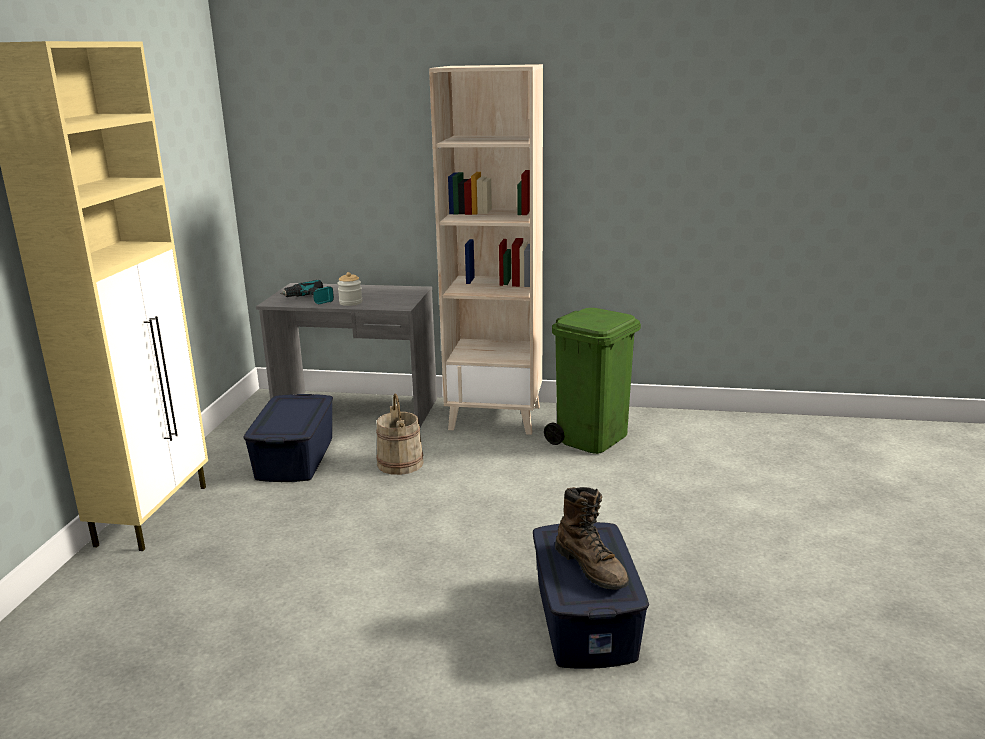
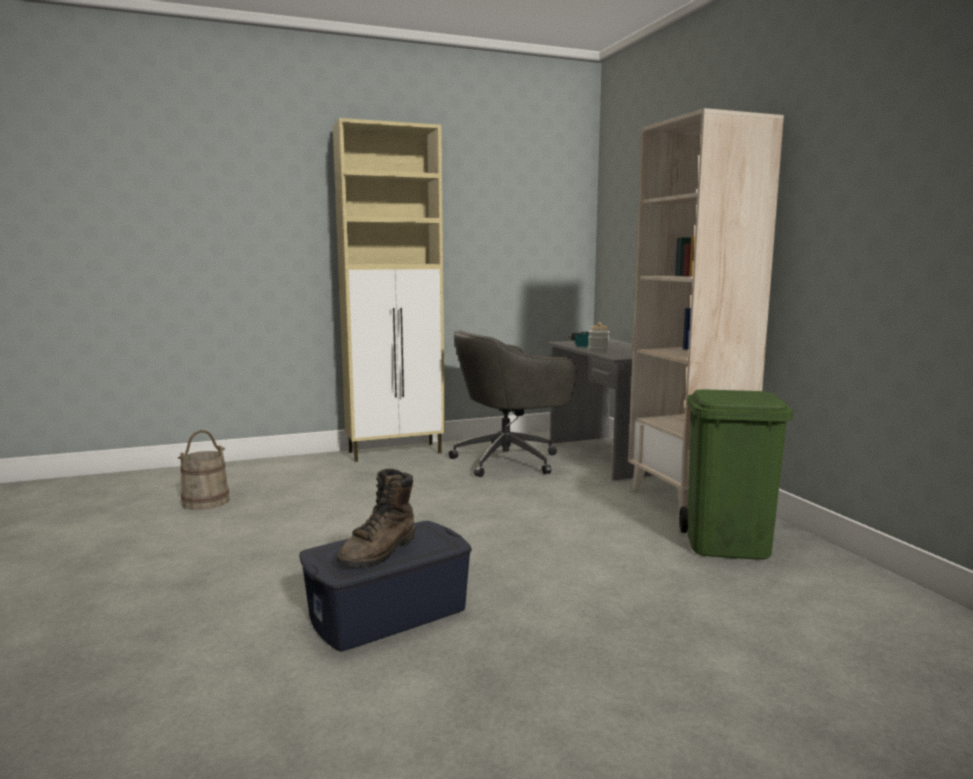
camera: 60 degrees right, 10 degrees down
blue storage box [243,394,333,482] -> grey office chair [448,330,576,477]
beige bucket [376,393,424,475] -> beige bucket moved to [178,430,230,510]

